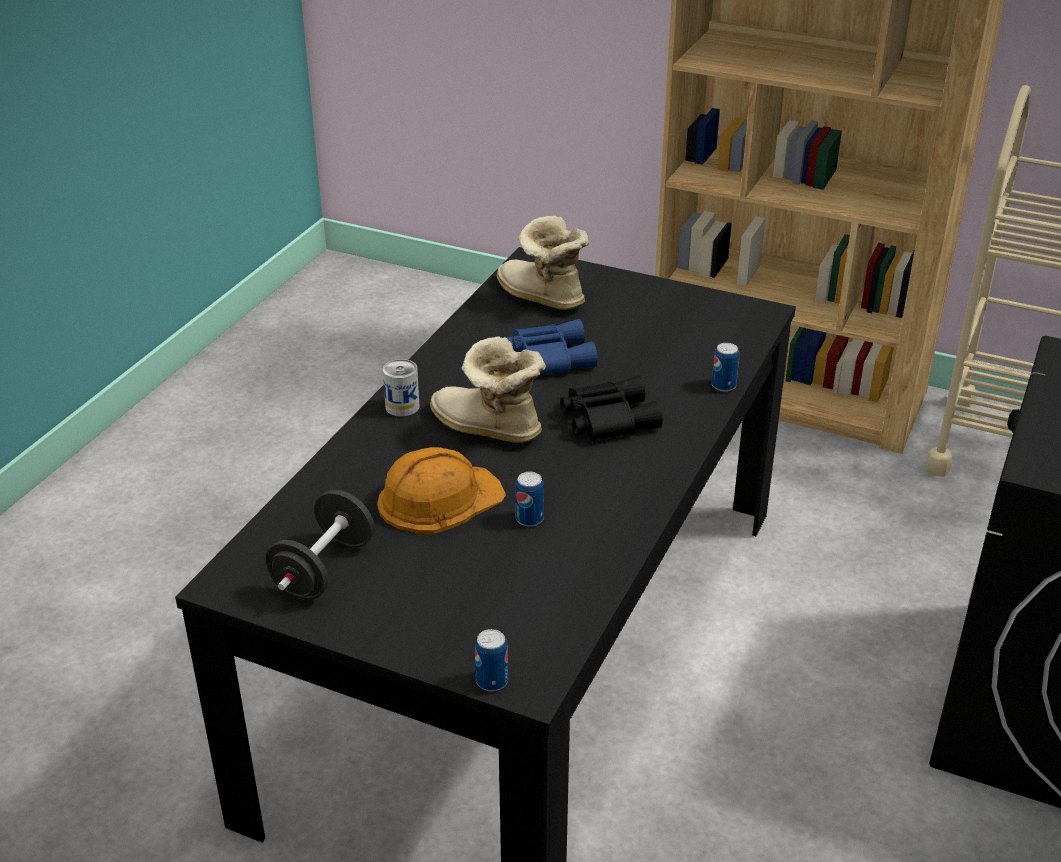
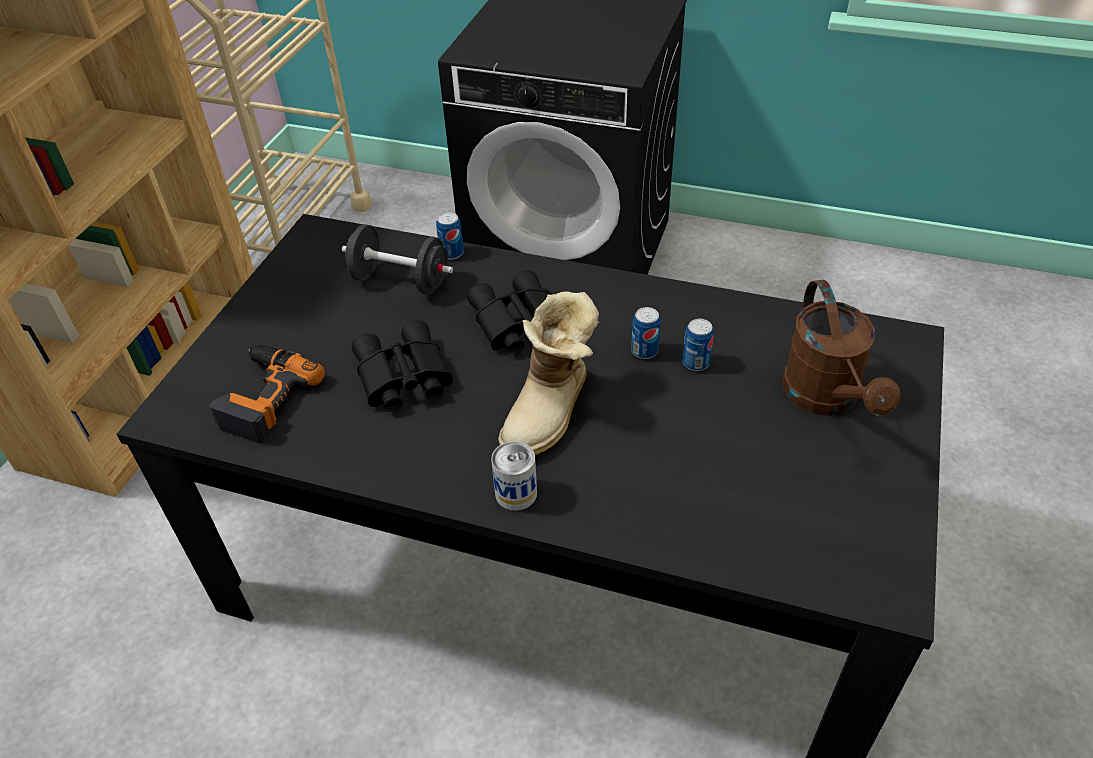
camera: 95 degrees left, 10 degrees up
black dumbbell [266,490,374,600] -> black dumbbell moved to [342,224,453,295]
orange hard hat [377,447,506,534] -> none
can [475,629,508,691] -> can moved to [631,307,661,359]
boot [497,216,589,310] -> power drill [209,345,325,443]
blue binoculars [505,319,598,375] -> black binoculars [352,320,453,411]
none -> brown watering can [782,280,901,416]

